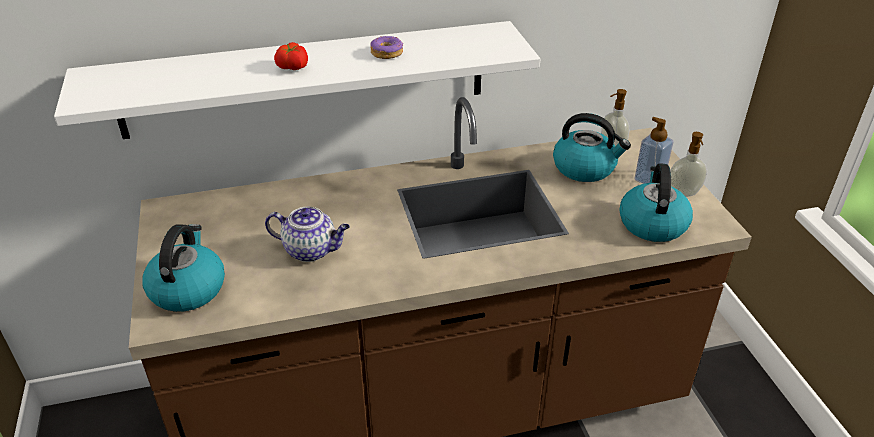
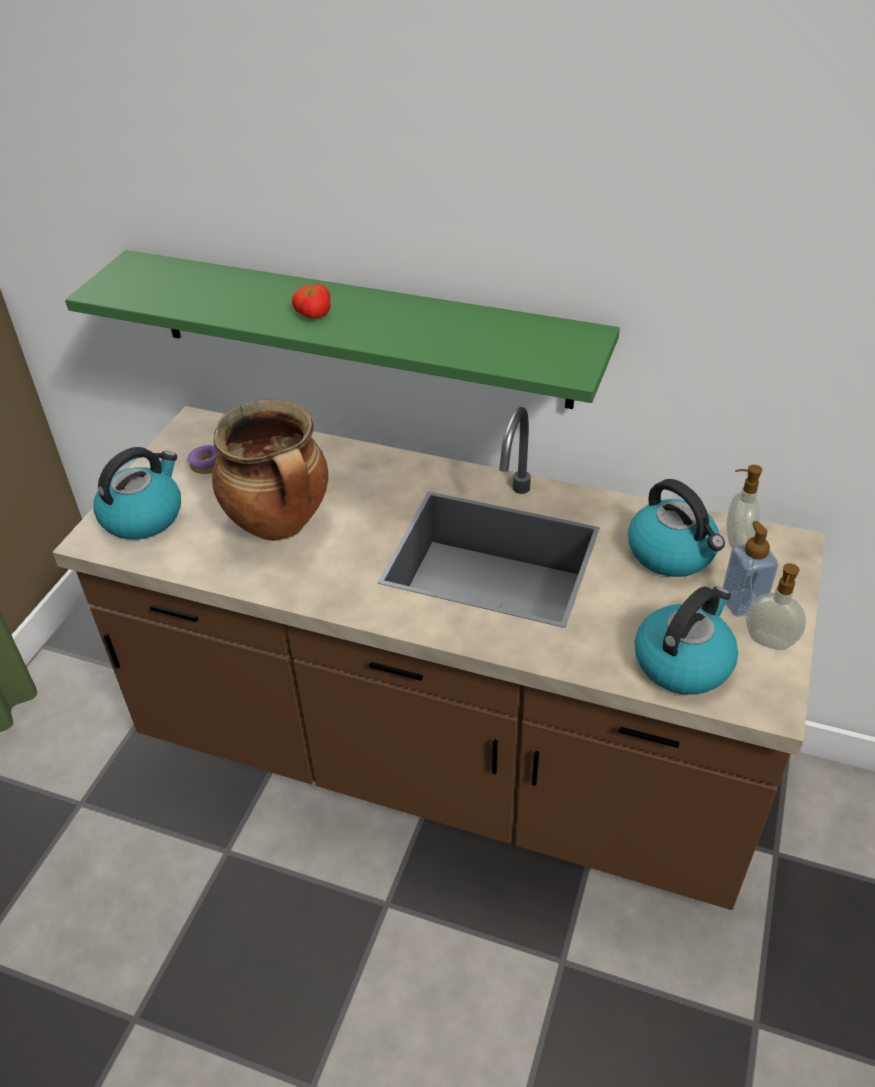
camera: 35 degrees right, 5 degrees up
white shelf [54,21,540,139] -> green shelf [65,250,620,409]
teapot [265,207,350,262] -> cooking pot [212,400,328,541]
donut [371,36,403,59] -> donut moved to [188,445,218,474]

